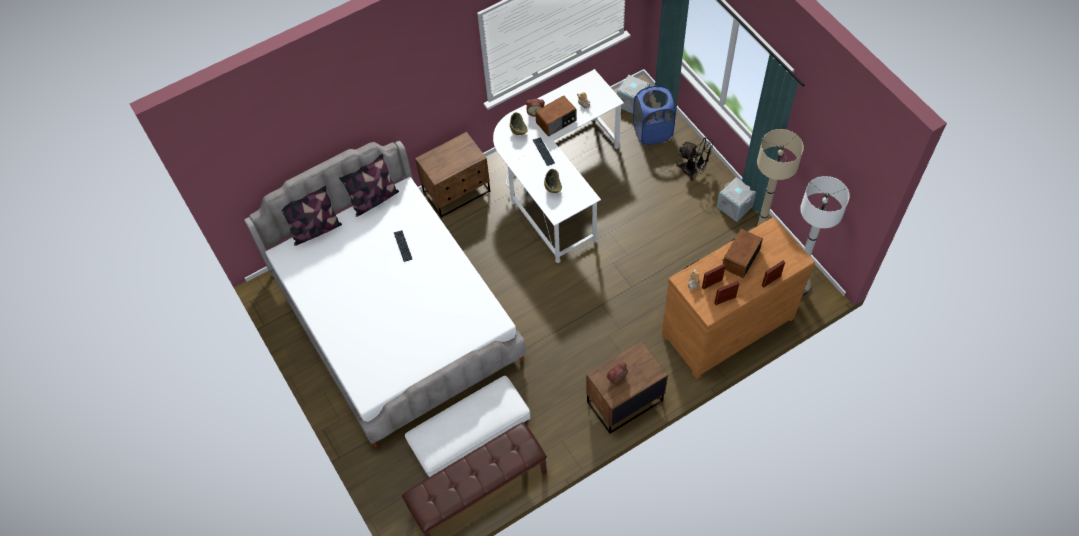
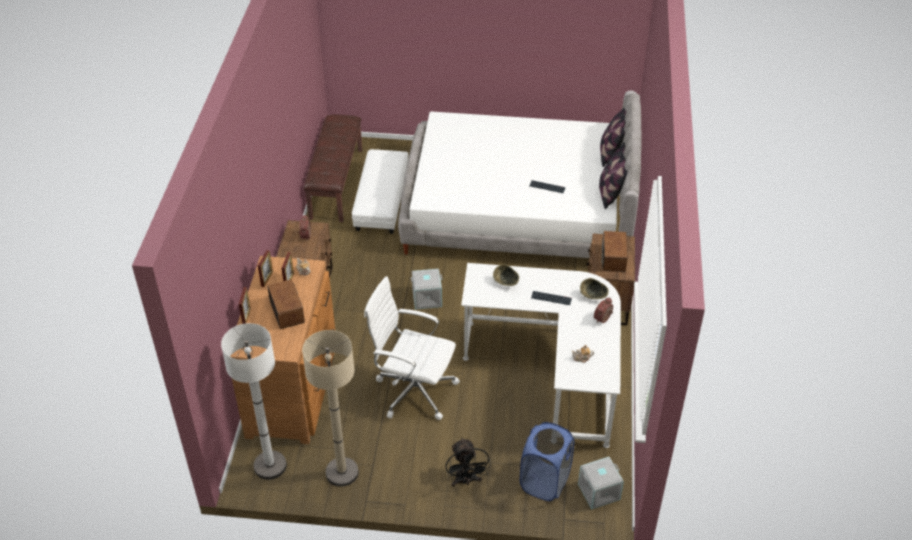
camera: 125 degrees right, 15 degrees down
radio [535,96,577,136] -> radio moved to [601,231,628,272]
black fan [676,137,713,181] -> black fan turned 75 degrees counterclockwise [445,438,491,487]
grey storage box [717,177,756,222] -> grey storage box moved to [411,269,442,310]
none -> white office chair [364,276,460,420]

